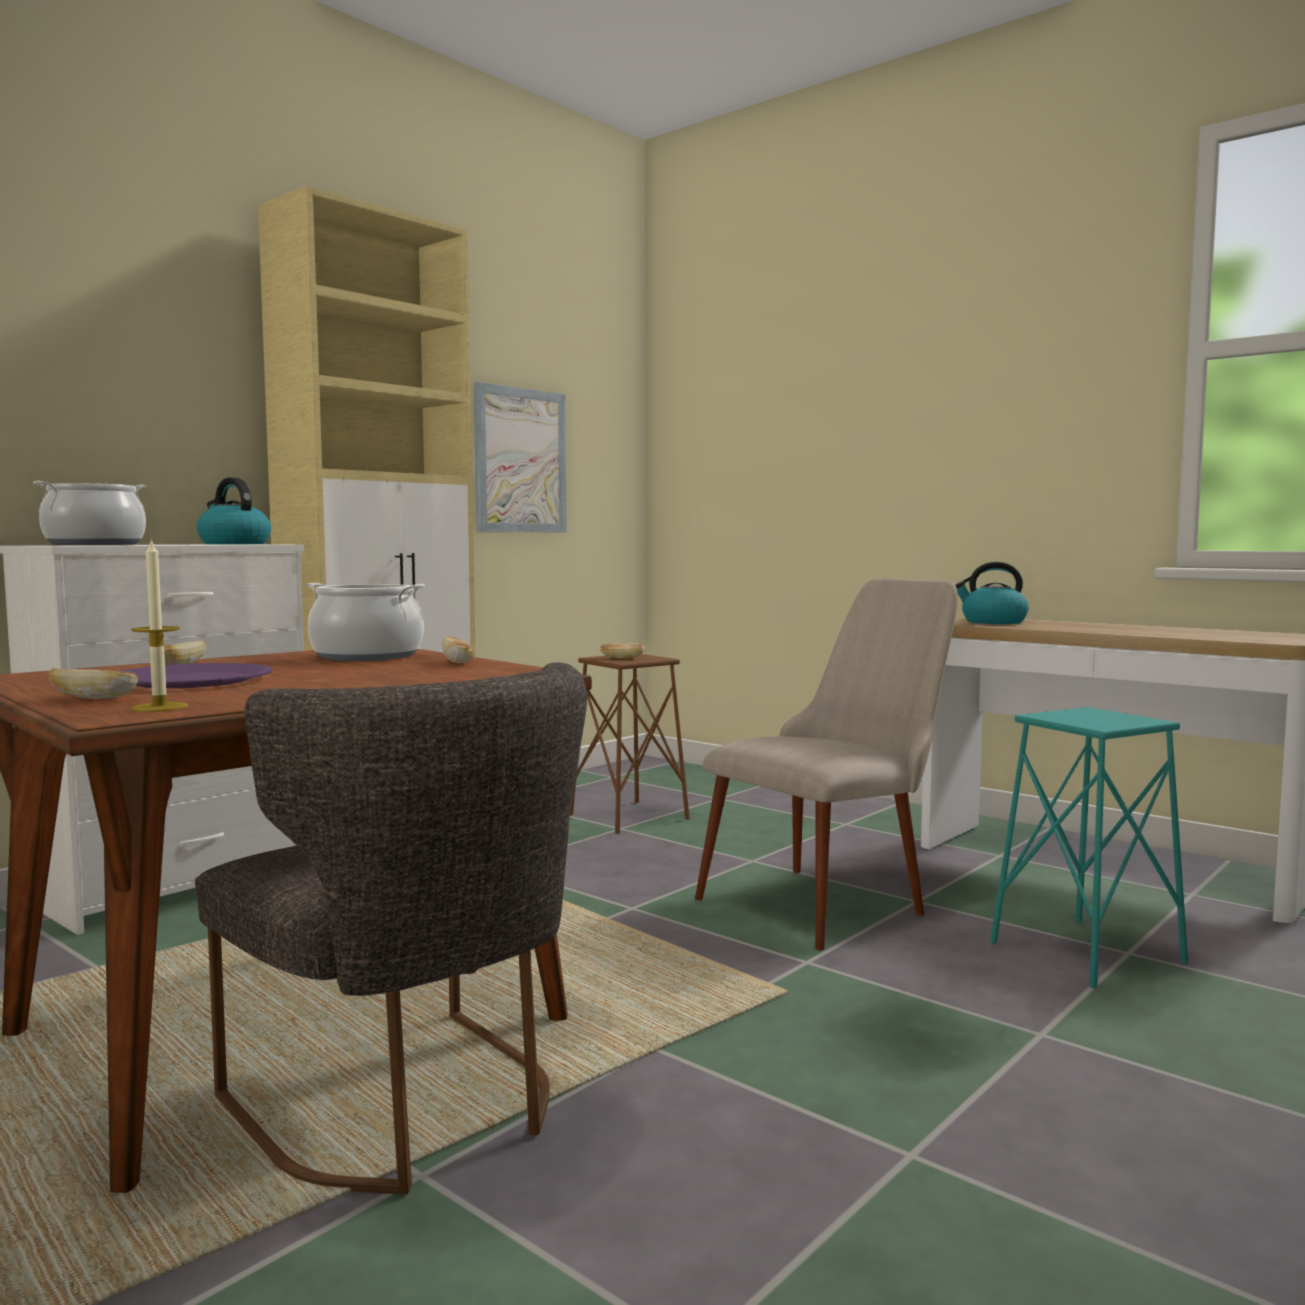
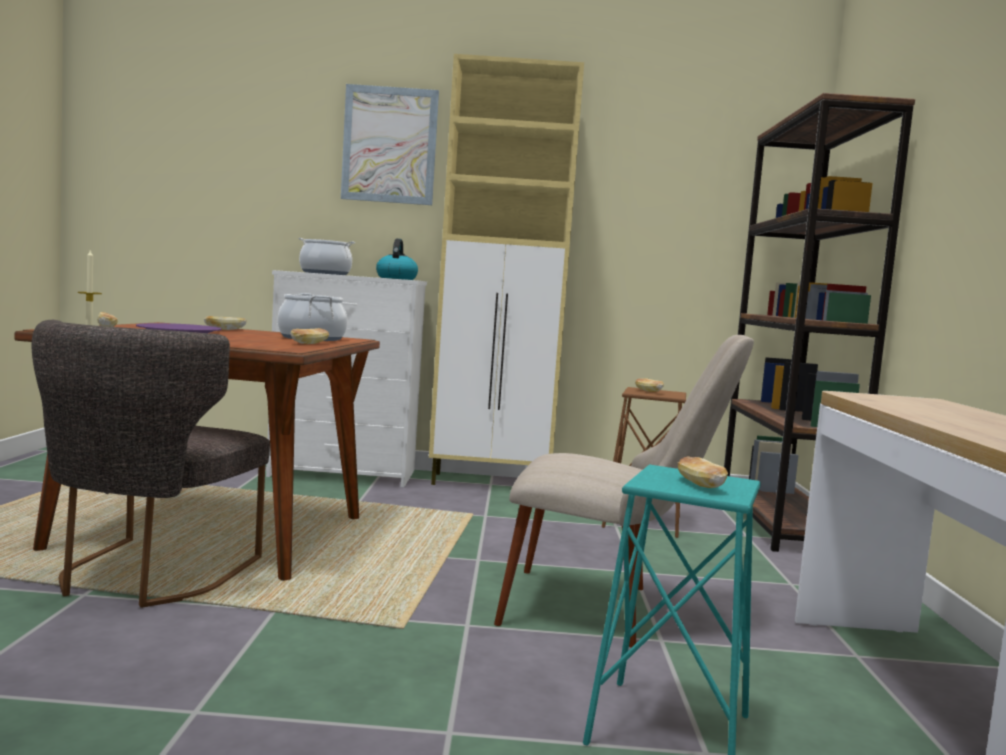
camera: 50 degrees right, 0 degrees up
picture [474,382,567,532] -> picture moved to [341,84,439,205]
kettle [955,562,1029,624] -> none
none -> bread [678,456,728,488]
none -> brown bookcase [724,93,915,552]

